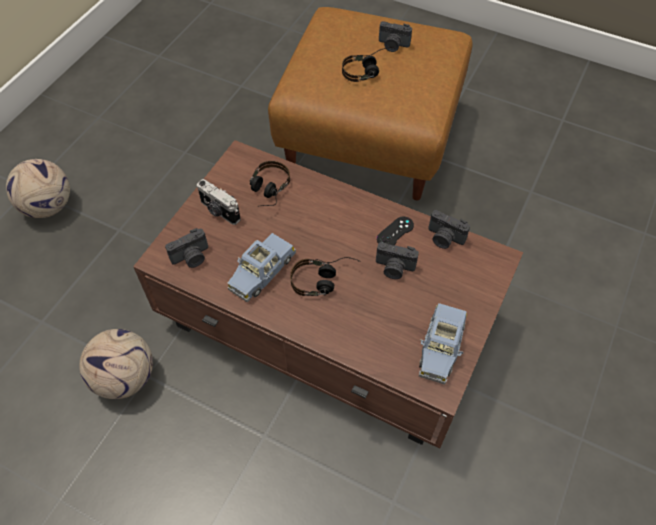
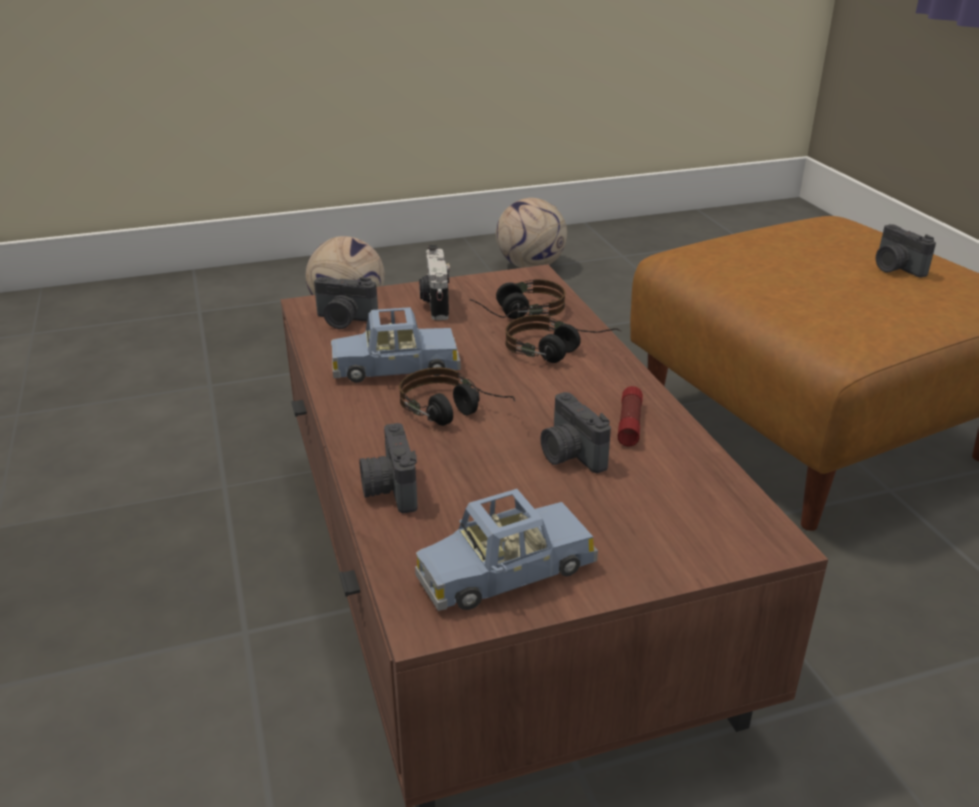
camera: 45 degrees right, 25 degrees down
football [79,329,153,399] -> football moved to [496,198,567,268]
headphones [342,47,394,82] -> headphones moved to [505,315,621,363]
black game controller [377,216,414,246] -> flashlight [618,386,643,446]
camera [428,210,470,249] -> camera moved to [359,423,418,513]

